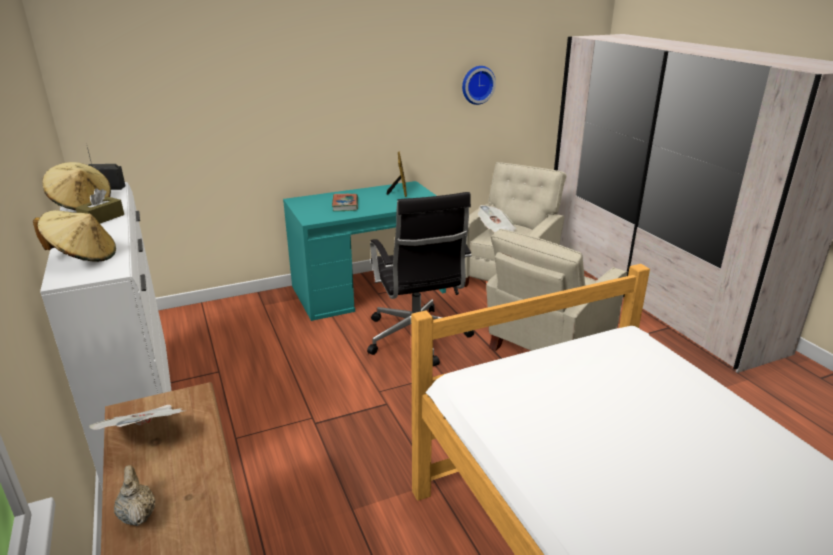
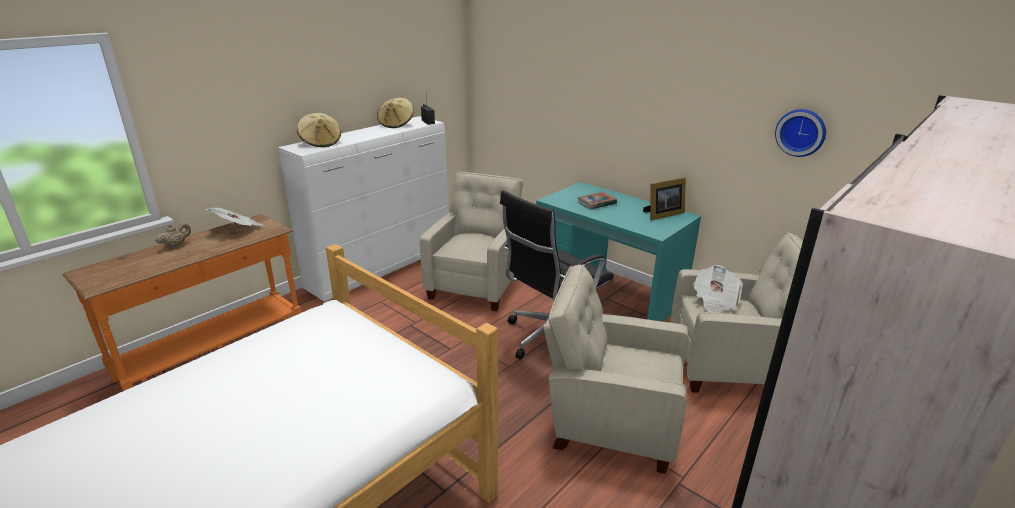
camera: 65 degrees right, 0 degrees up
brown tissue box [76,189,124,224] -> none
none -> beige armchair [420,172,524,311]

